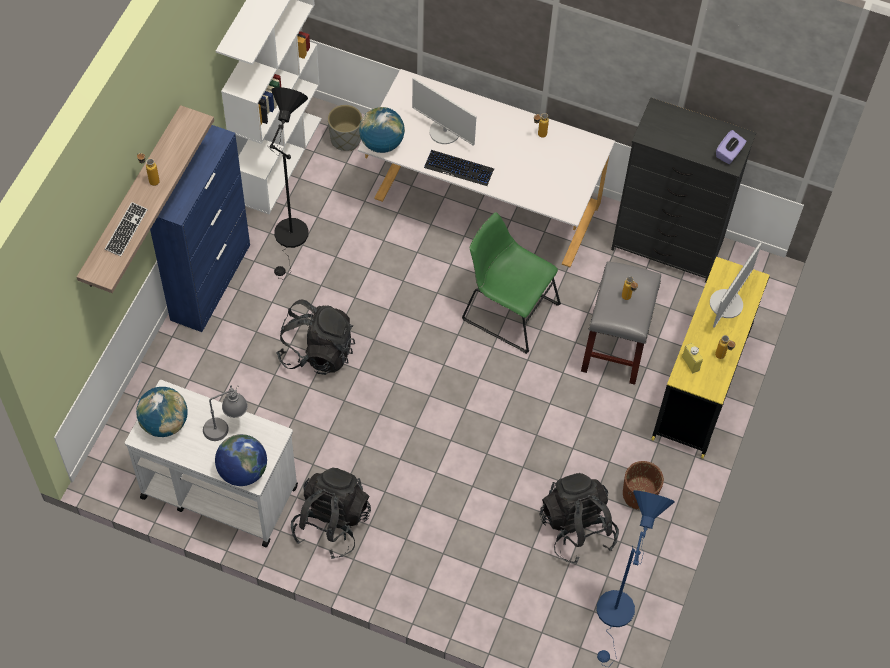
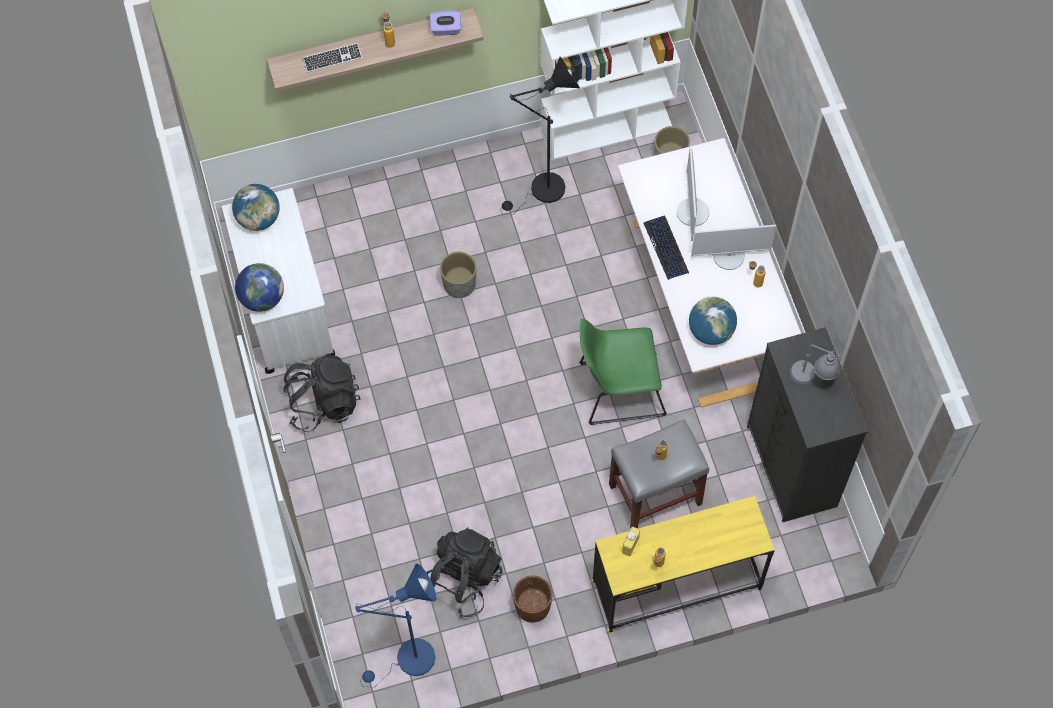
camera: 55 degrees right, 5 degrees up
blue cabinet [150,125,250,332] -> none
grey table lamp [203,385,248,441] -> grey table lamp moved to [790,345,842,384]
black backpack [276,300,355,375] -> grey planter [440,252,477,298]
globe [359,107,405,153] -> globe moved to [689,297,737,345]
green chair [462,212,561,354] -> green chair turned 90 degrees counterclockwise [579,318,667,425]
monitor [710,243,762,328] -> monitor moved to [691,225,776,270]
purple tissue box [716,130,747,164] -> purple tissue box moved to [430,11,461,36]

